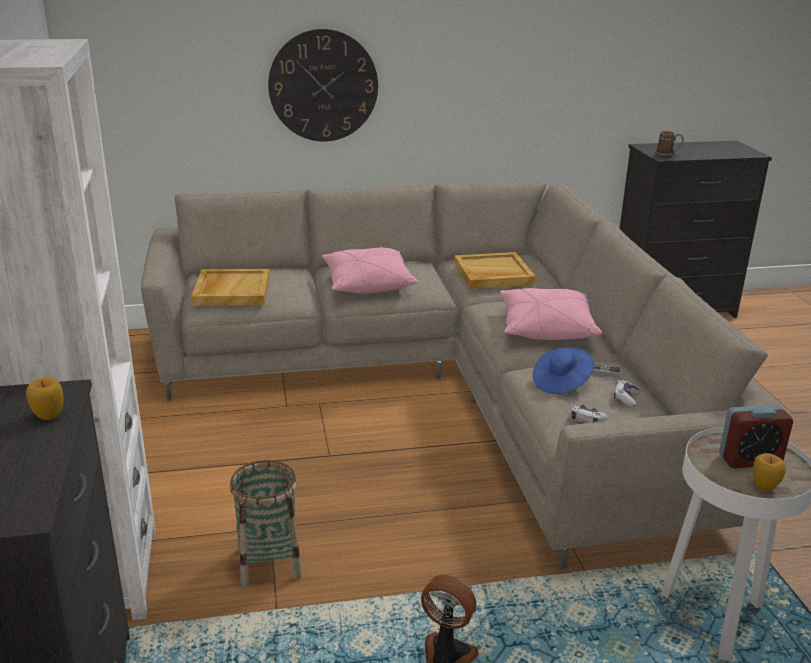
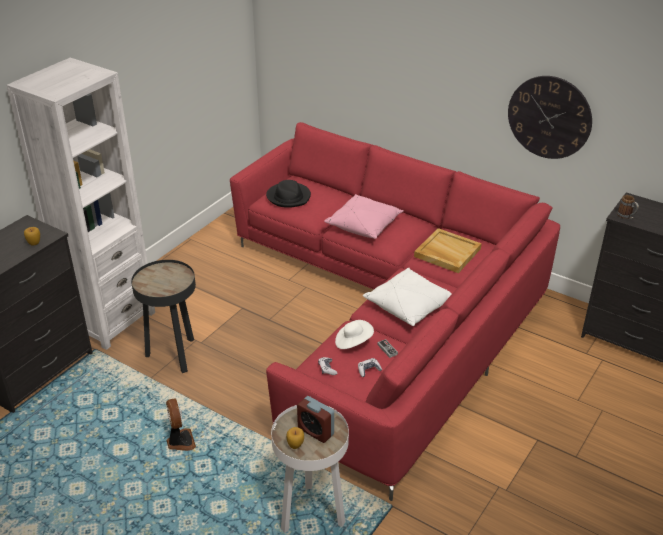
camera: 45 degrees right, 10 degrees up
beige sofa [141,181,780,569] -> red sofa [230,122,560,501]
beige tray [191,269,270,306] -> black hat [266,180,311,208]
basket [230,460,302,587] -> black side table [131,260,196,373]
wall clock [268,29,378,142] -> wall clock moved to [508,76,592,159]
pink pillow [500,288,602,340] -> white pillow [363,268,452,326]
blue hat [533,347,594,394] -> white hat [335,320,374,349]

